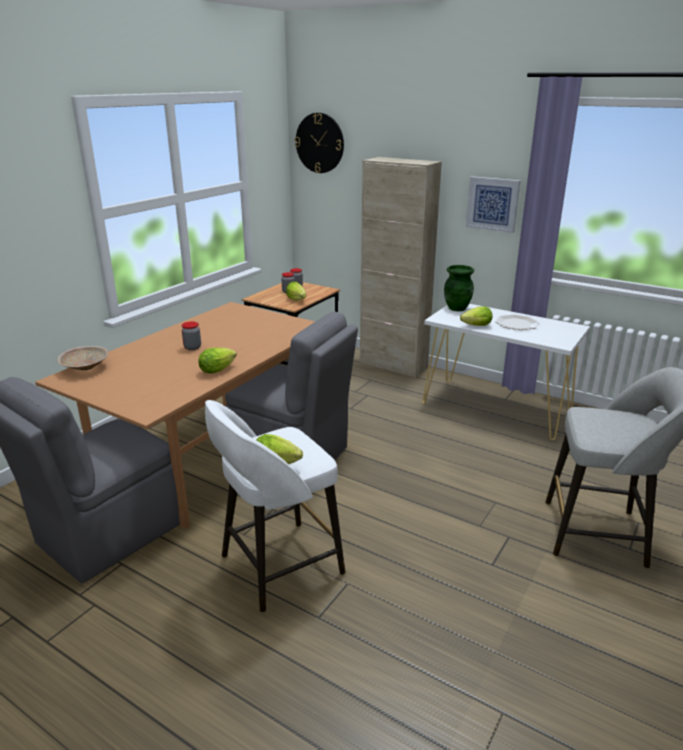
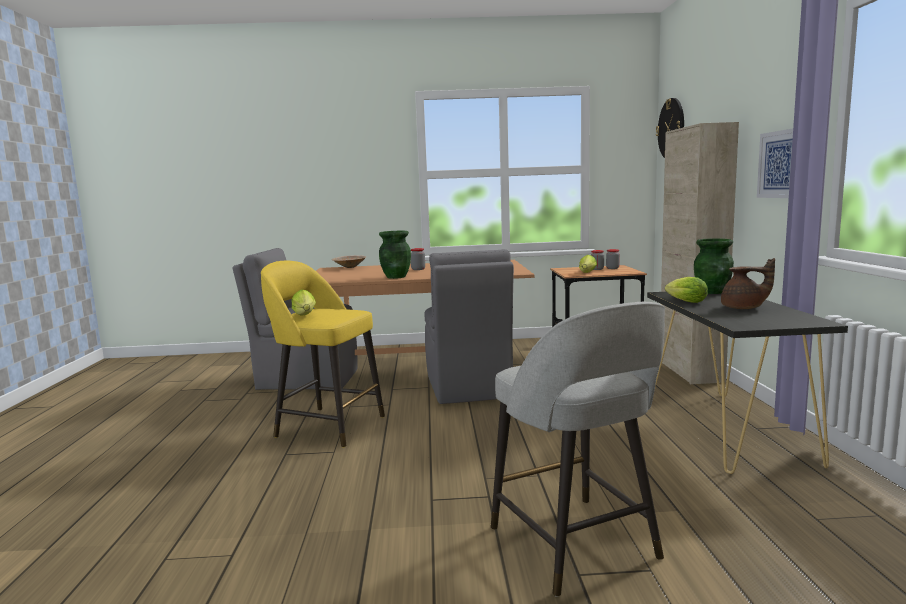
camera: 55 degrees right, 15 degrees down
lettuce [198,347,237,374] -> green vase [379,231,411,279]
white stool [205,400,345,612] -> yellow stool [261,261,385,447]
white console table [422,304,590,441] -> black console table [647,292,848,474]
plate [495,314,539,330] -> brown teapot [721,258,775,309]

